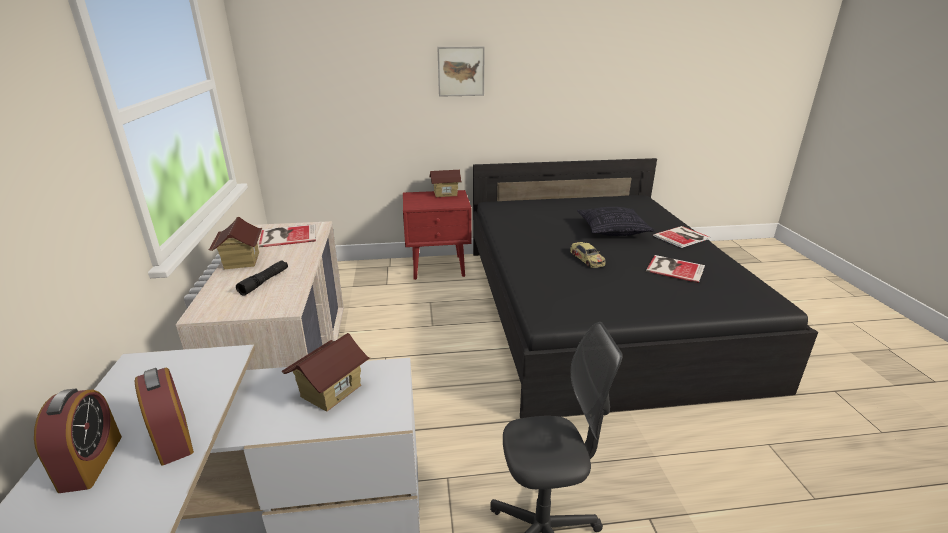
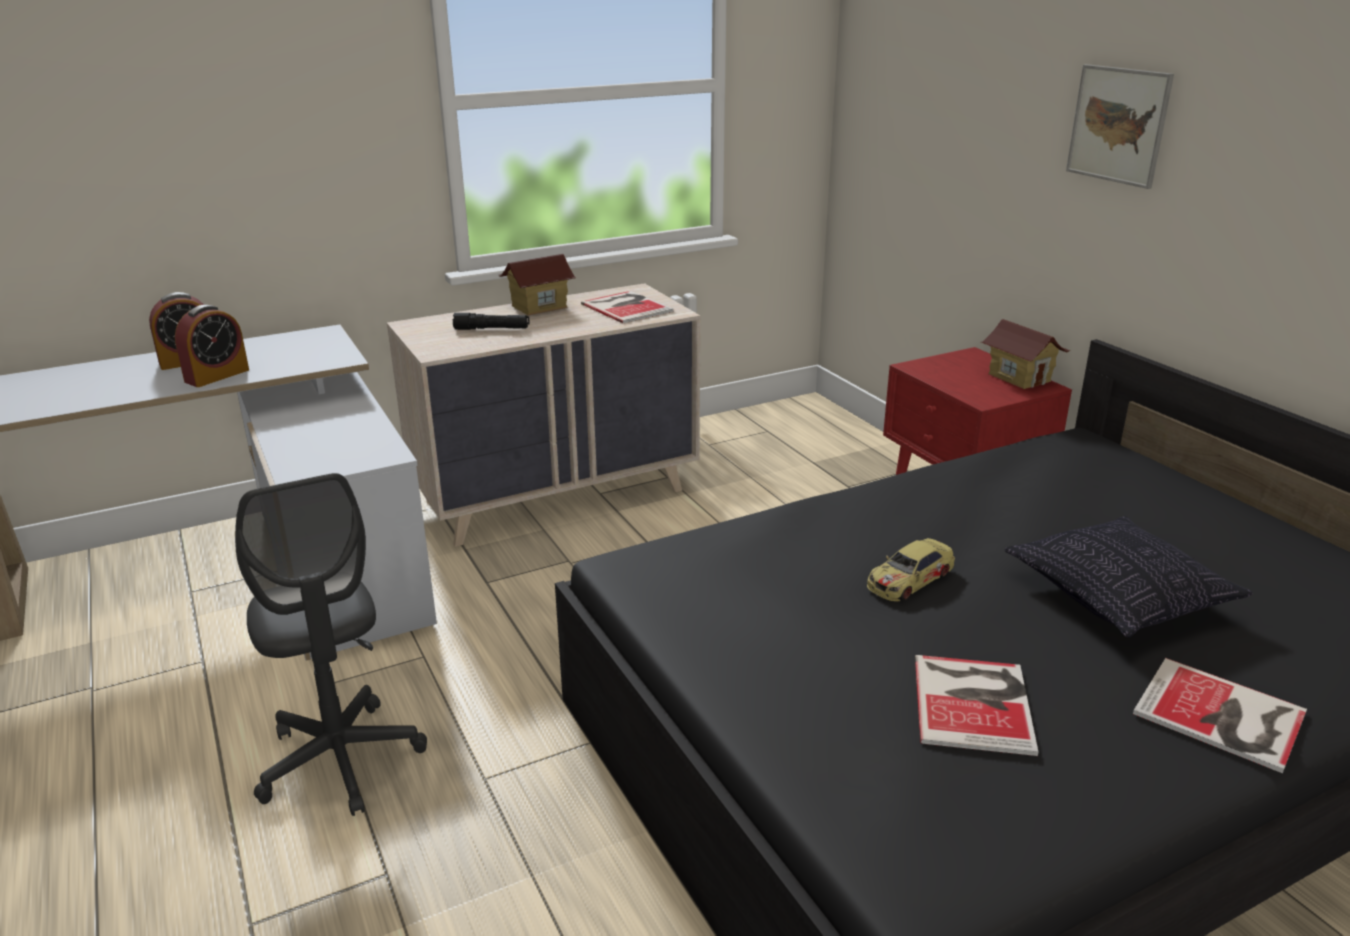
camera: 70 degrees right, 0 degrees up
toy house [282,333,370,412] -> none

